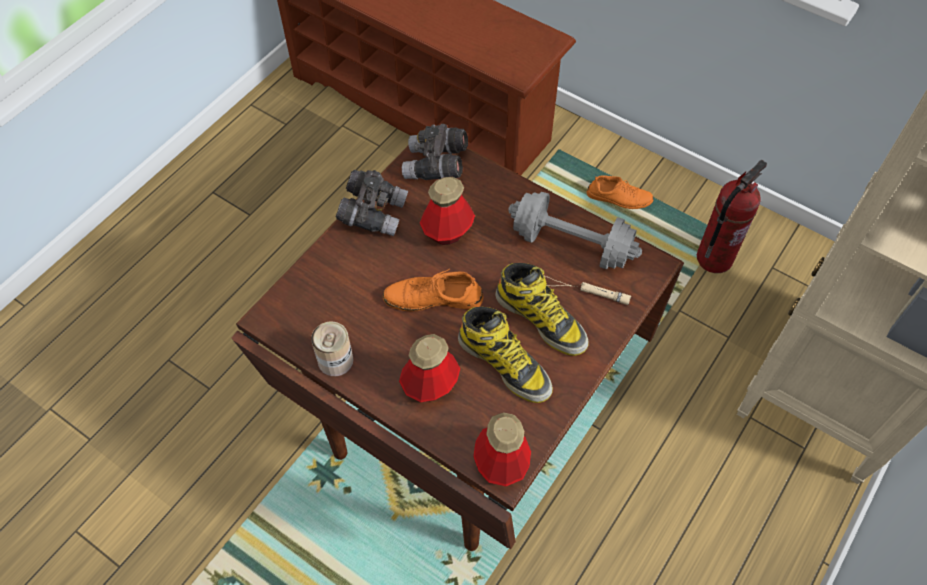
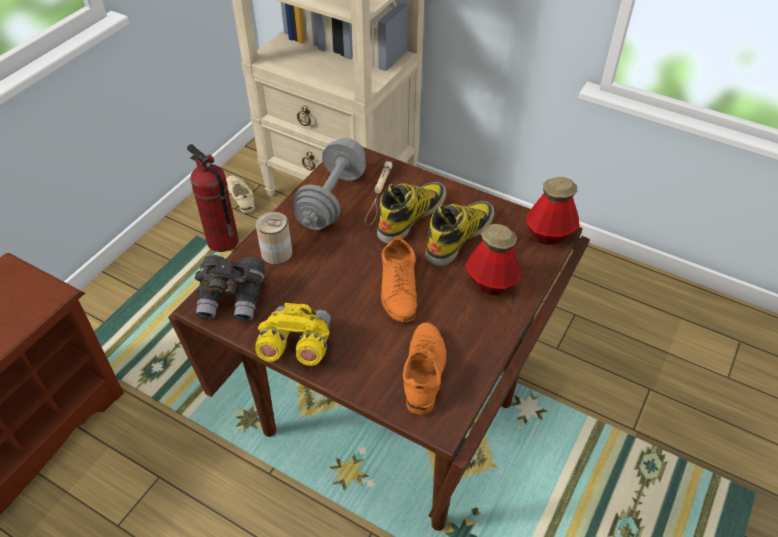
camera: 95 degrees left, 10 degrees down
can [311,322,354,376] -> can moved to [256,212,292,264]
grey binoculars [336,170,408,236] -> yellow binoculars [256,303,331,366]
bottle [420,177,475,245] -> none
orange shoe [587,175,653,209] -> orange shoe moved to [403,322,446,415]
none -> beige shoe [226,176,255,213]

